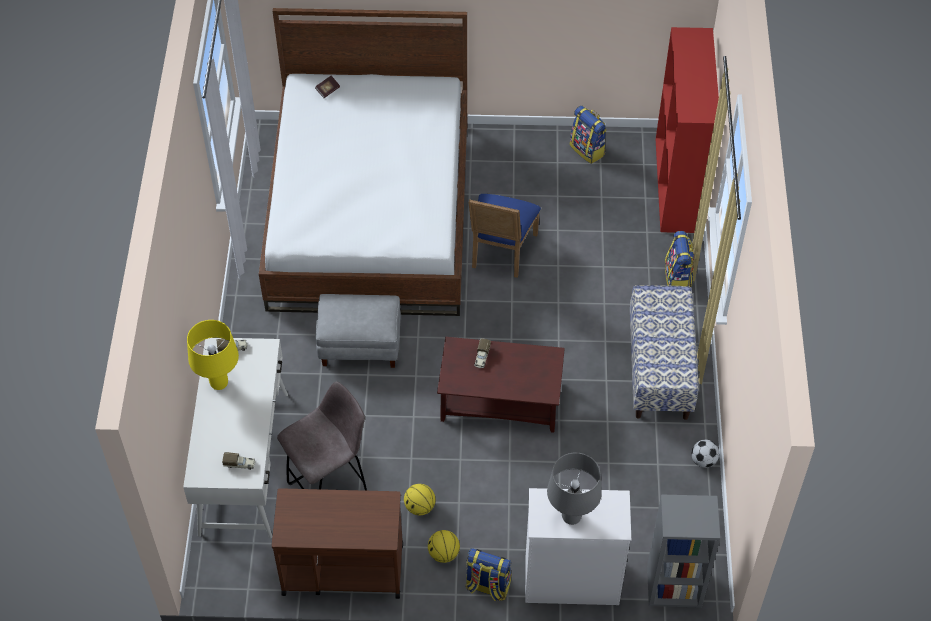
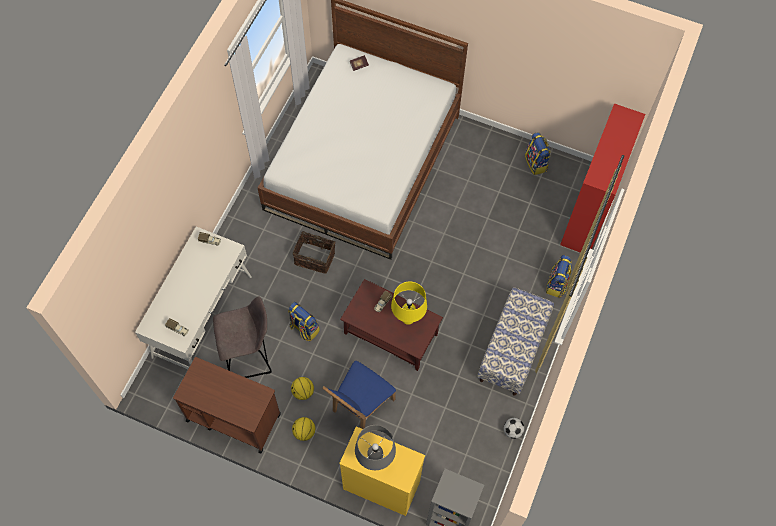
camera: 20 degrees right, 10 degrees up
yellow table lamp [187,320,239,390] -> yellow table lamp moved to [391,282,427,325]
grey ottoman [315,294,401,368] -> basket [293,226,335,273]
backpack [466,548,512,601] -> backpack moved to [288,302,320,341]
blue chair [468,194,541,278] -> blue chair moved to [323,361,396,429]
white dresser [525,488,631,605] -> yellow dresser [339,426,425,516]

